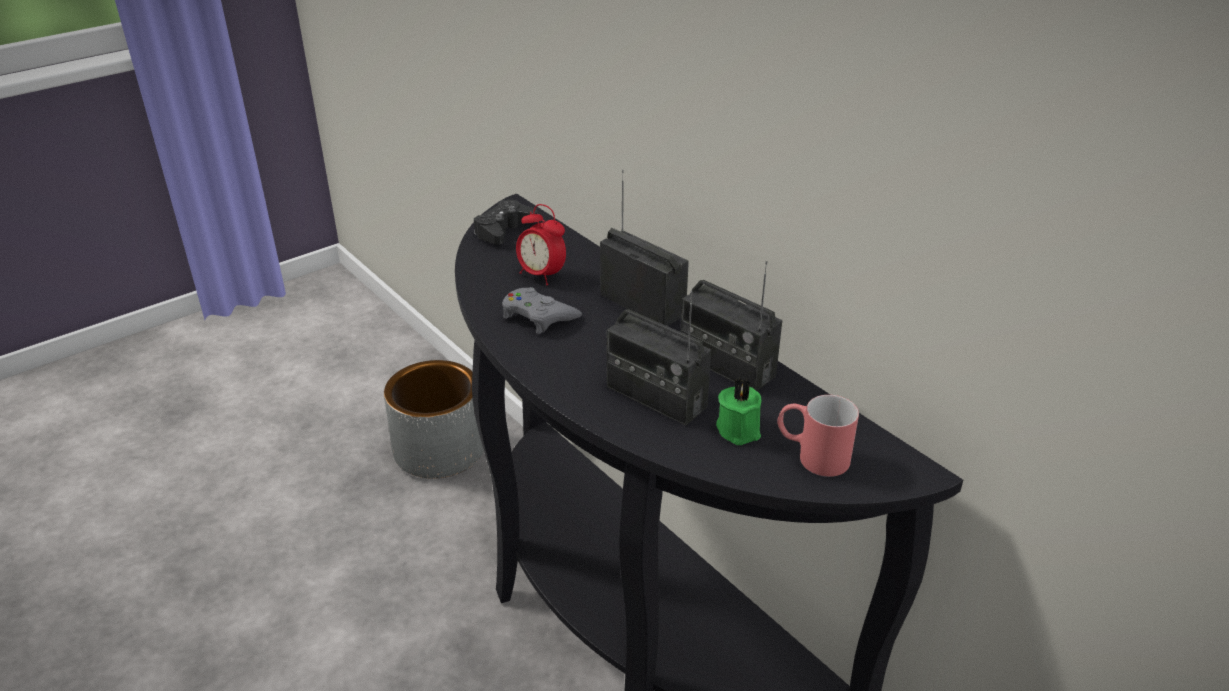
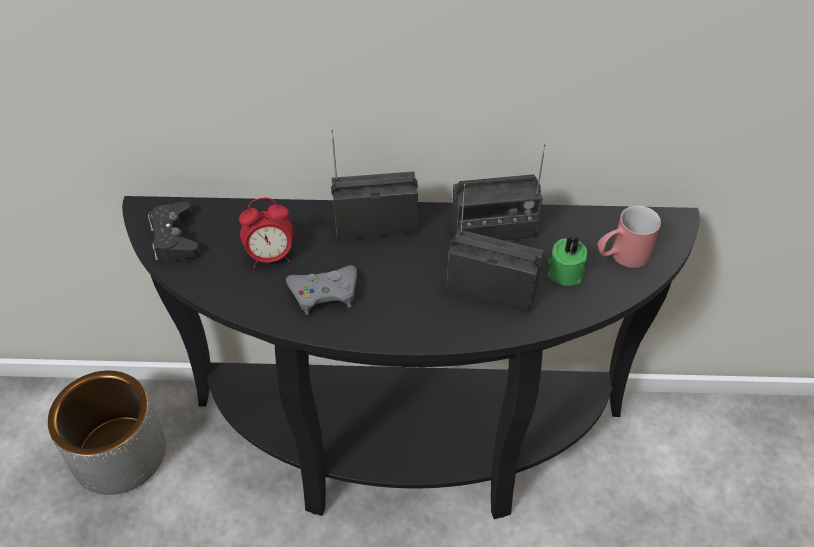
camera: 50 degrees left, 15 degrees up
radio [607,291,711,426] -> radio turned 150 degrees counterclockwise [446,183,544,314]

